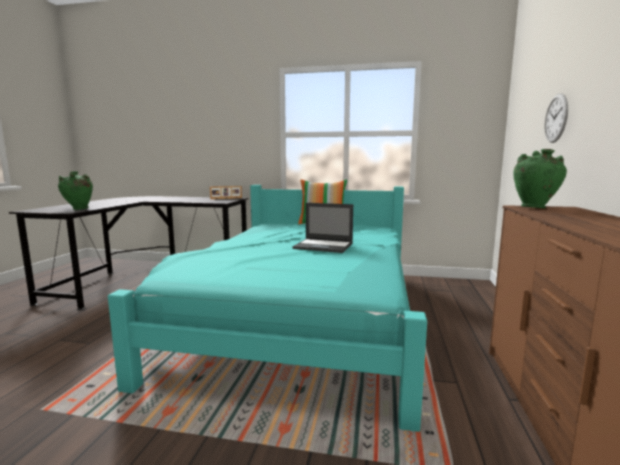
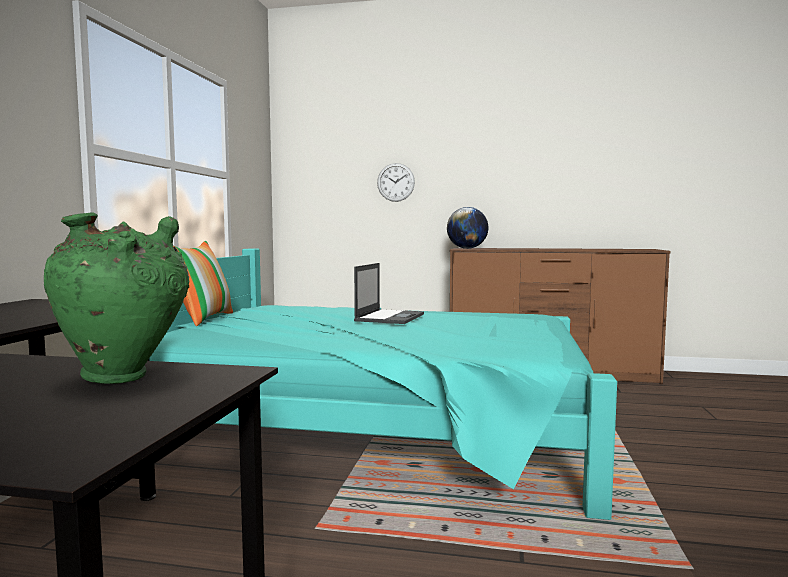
camera: 90 degrees left, 5 degrees down
picture frame [210,186,242,199] -> none
green vase [513,149,567,208] -> globe [447,207,488,249]

